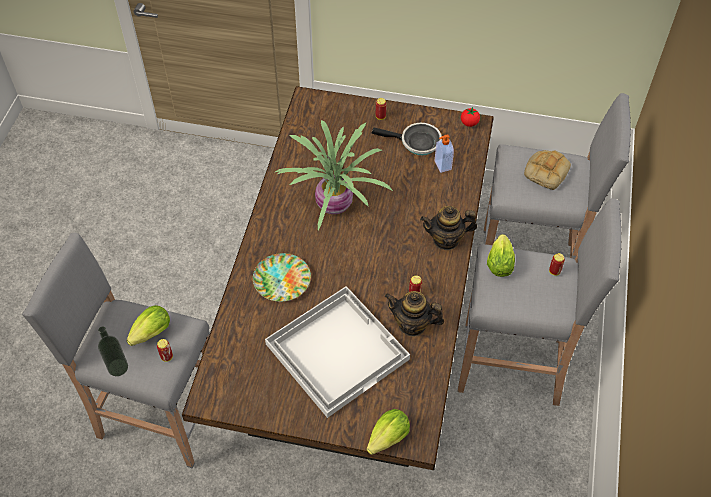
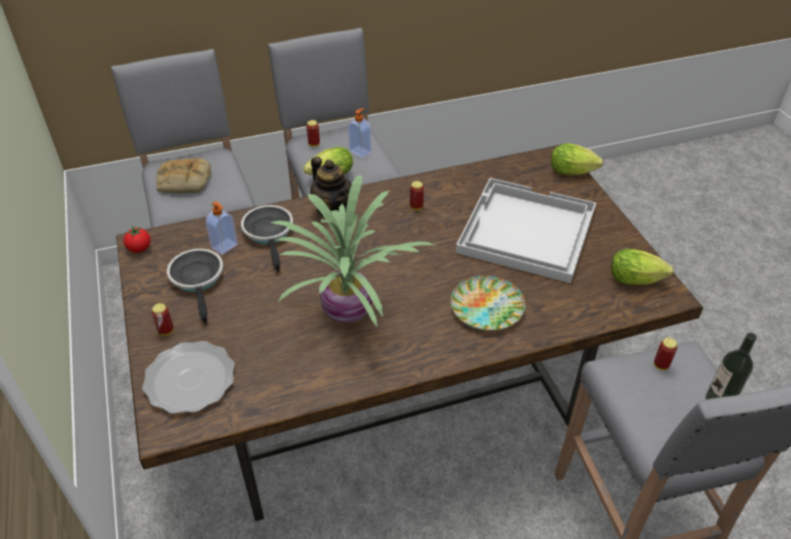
camera: 120 degrees left, 10 degrees down
lettuce [126,305,170,346] -> lettuce moved to [611,249,673,285]
teapot [385,291,444,337] -> none
none -> plate [142,341,235,414]
none -> frying pan [241,205,293,272]
none -> soap dispenser [348,108,371,158]

